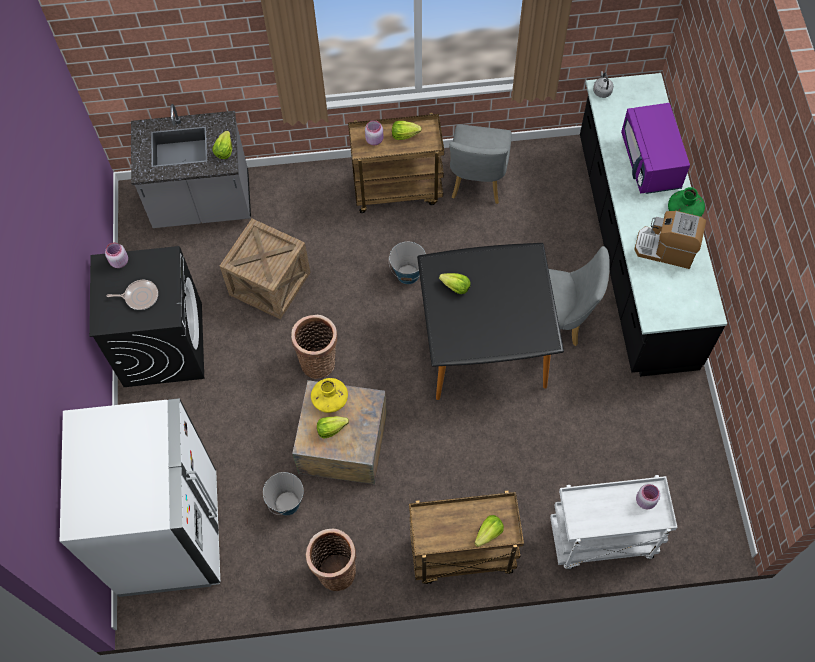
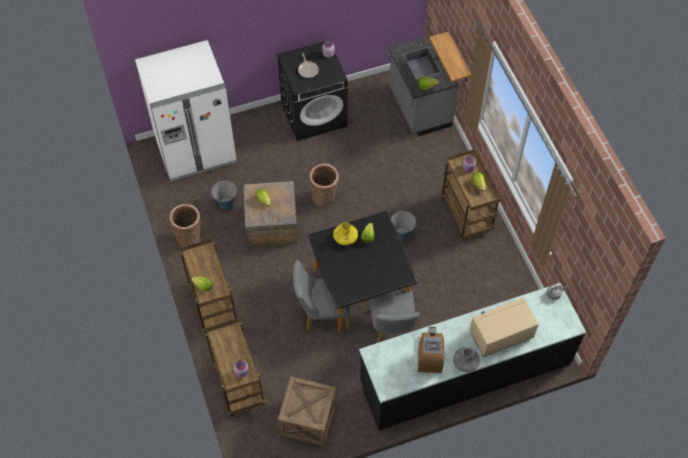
camera: 75 degrees right, 5 degrees down
crate [220,219,310,320] -> crate moved to [278,377,336,447]
yellow vase [311,378,348,413] -> yellow vase moved to [333,222,358,245]
grey chair [449,124,512,204] -> grey chair moved to [293,260,350,330]
white cart [550,475,678,569] -> brown cart [205,319,265,417]
purple microwave [621,103,690,194] -> beige microwave [470,298,539,357]
green vase [668,187,705,217] -> grey vase [453,348,480,372]
none -> shelf [429,32,471,82]

